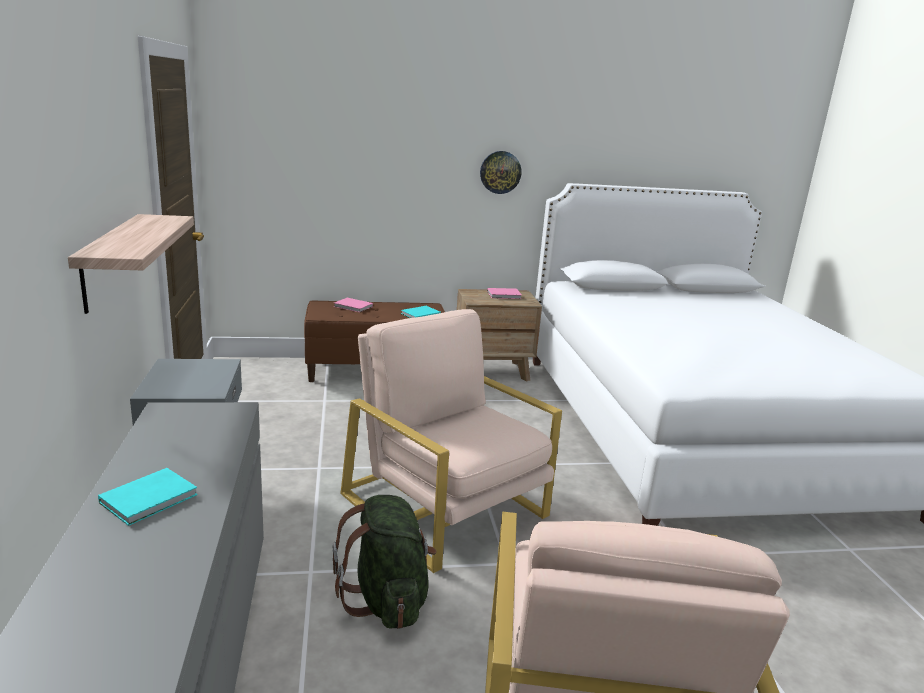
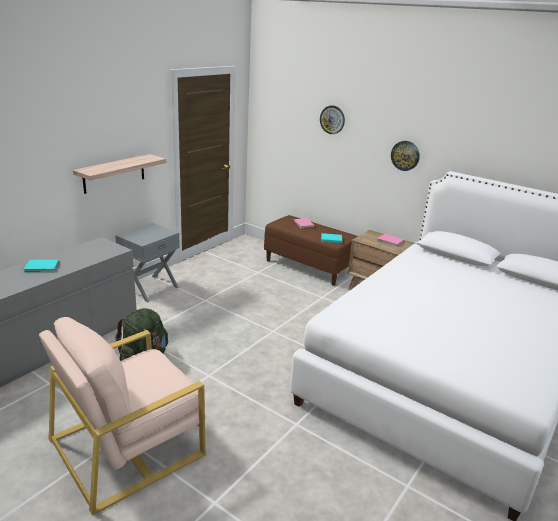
camera: 45 degrees right, 5 degrees up
beige armchair [340,309,562,573] -> none
none -> wall clock [320,106,345,134]

